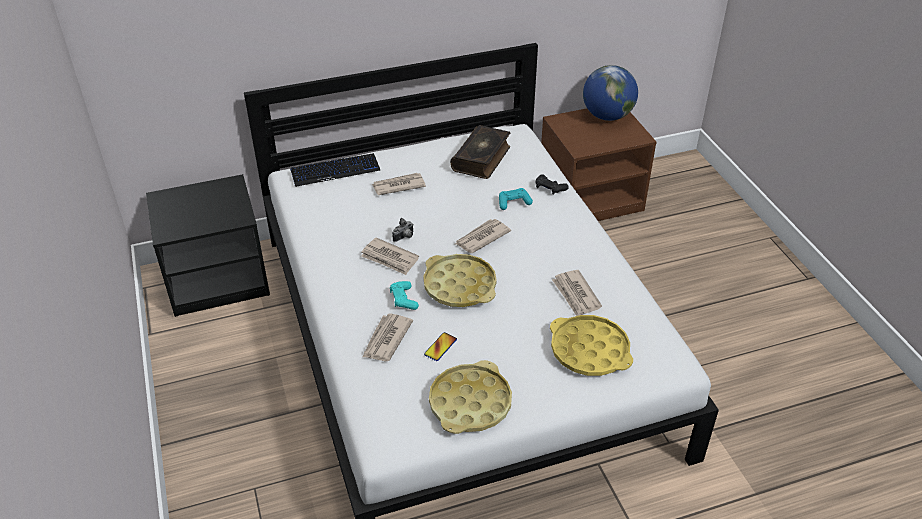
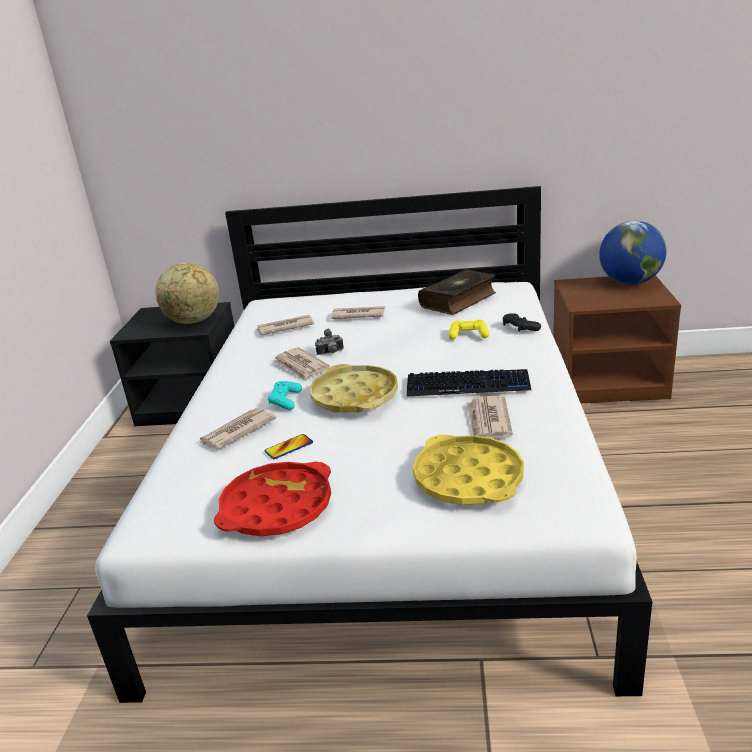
camera: 25 degrees right, 15 degrees down
keyboard [290,153,380,187] -> keyboard moved to [406,369,531,397]
yellow tray [429,360,512,434] -> red tray [214,462,331,536]
newspaper [455,219,511,253] -> newspaper moved to [256,315,314,335]
turquoise game controller [499,188,533,210] -> yellow game controller [448,319,489,340]
none -> globe [156,262,219,324]

